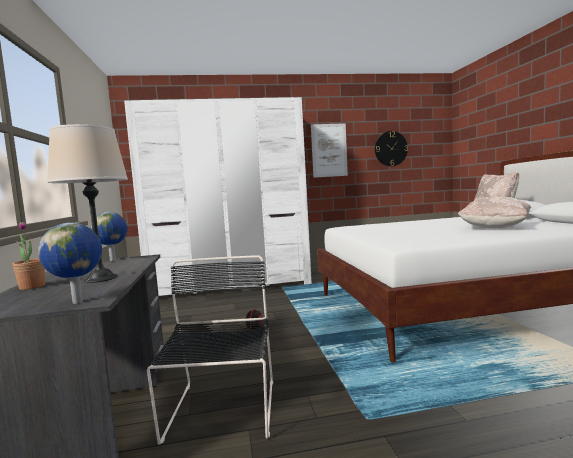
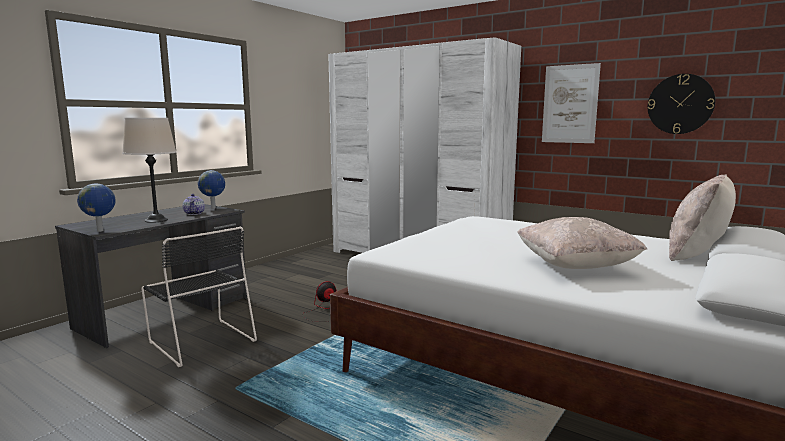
camera: 45 degrees right, 5 degrees up
potted plant [13,222,45,290] -> none
black chair [147,255,273,445] -> black chair turned 90 degrees clockwise [141,227,257,367]
none -> teapot [183,194,205,215]

